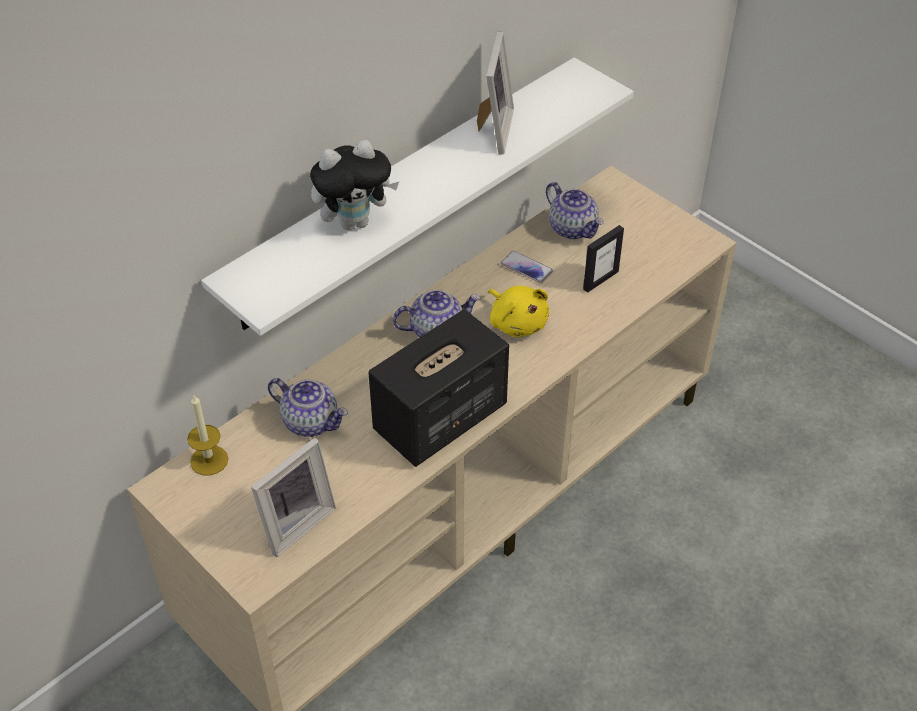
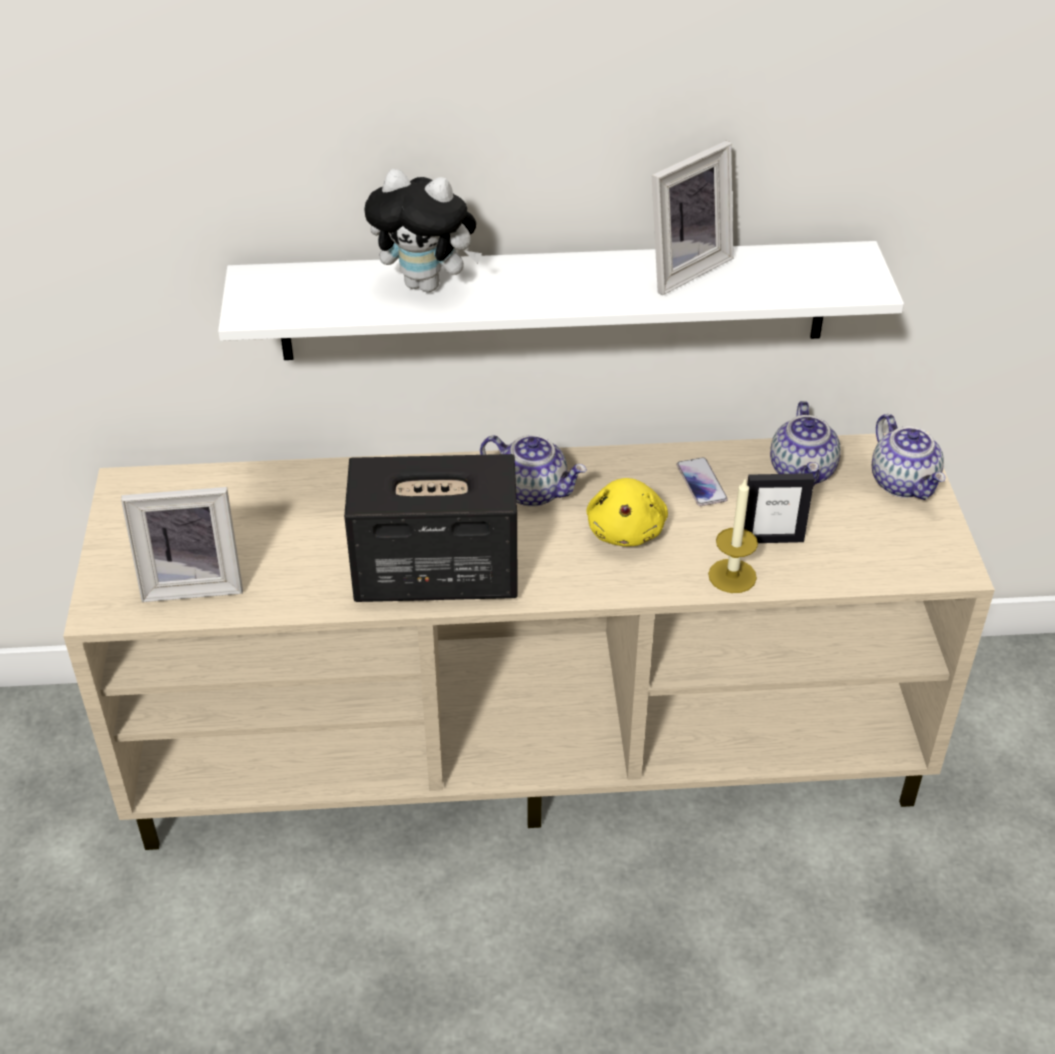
camera: 40 degrees right, 5 degrees down
candle [187,395,229,476] -> candle moved to [708,480,758,593]
teapot [268,378,348,437] -> teapot moved to [872,414,946,500]

